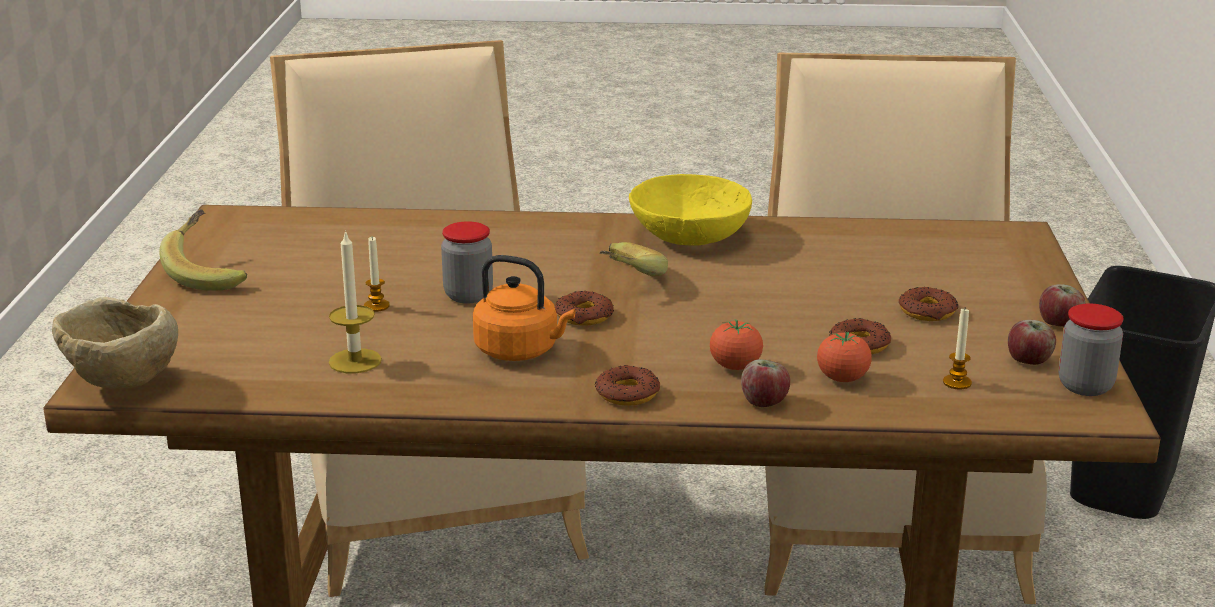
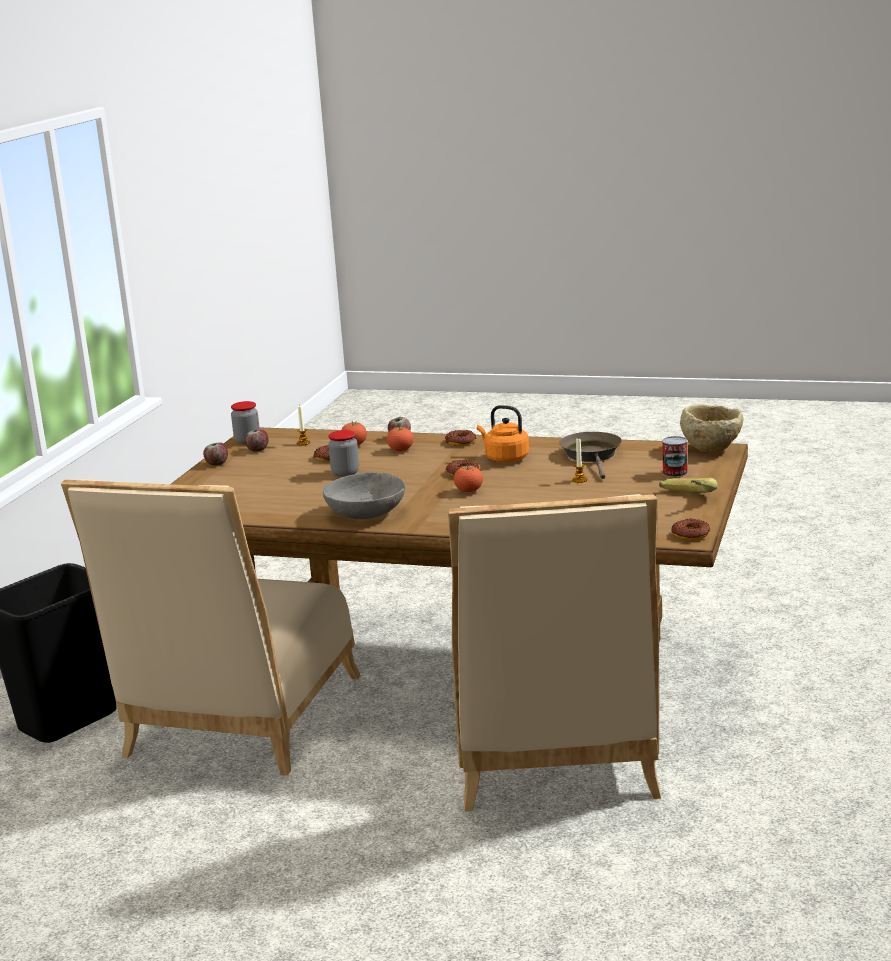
camera: 165 degrees left, 5 degrees down
candle [329,230,382,373] -> brown frying pan [560,432,622,479]
jar [441,221,493,304] -> jar moved to [328,430,359,477]
banana [599,242,668,276] -> none
yellow bowl [629,174,752,245] -> grey bowl [323,472,405,519]
donut [899,287,958,321] -> donut moved to [671,519,710,540]
none -> tomato [454,464,483,492]
none -> can [662,436,688,477]

